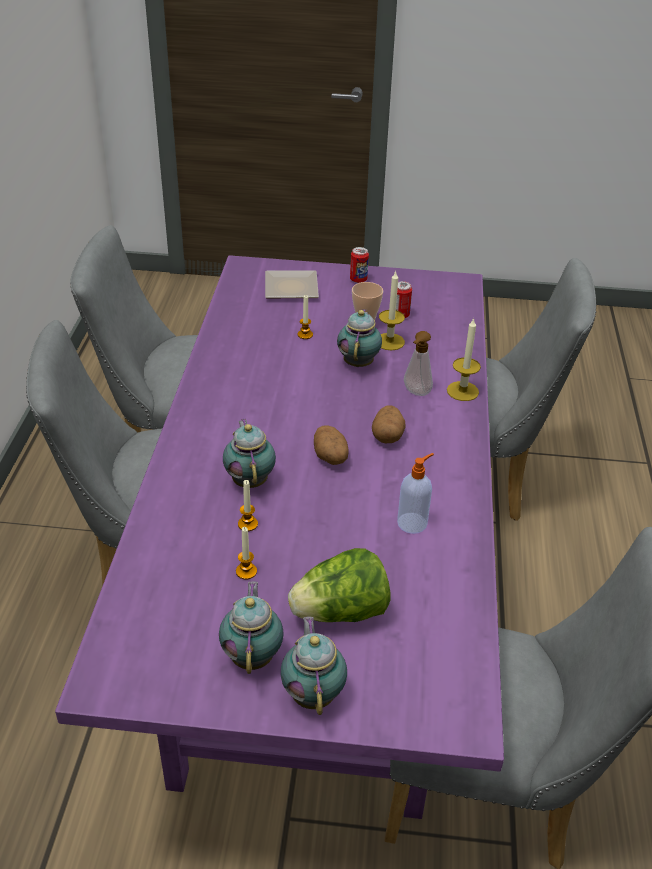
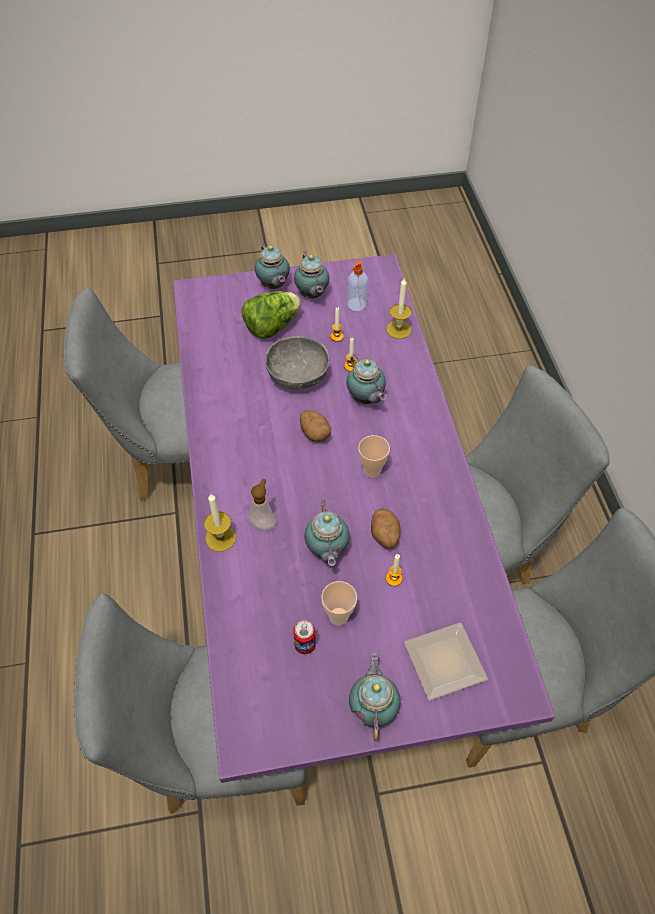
camera: 165 degrees right, 15 degrees up
can [350,247,369,283] -> teapot [349,653,401,741]
potato [372,405,405,443] -> potato moved to [371,508,400,549]
candle [379,271,405,350] -> candle moved to [386,278,412,339]
soap dispenser [397,453,434,534] -> soap dispenser moved to [347,261,368,311]
none -> grey bowl [265,336,329,390]
none -> cup [358,435,390,478]

